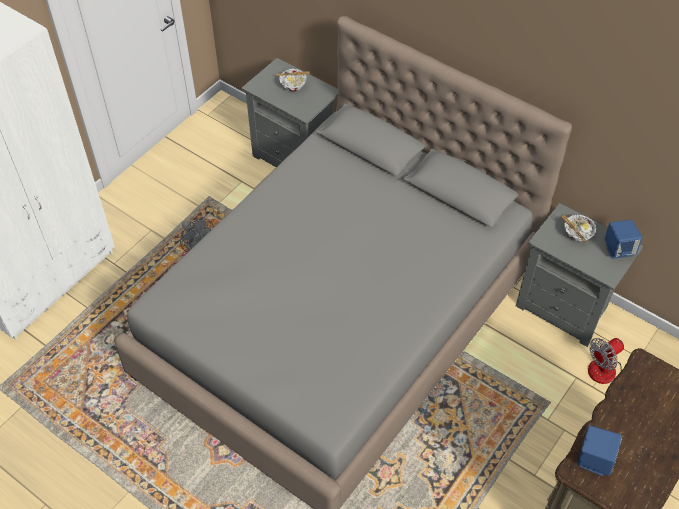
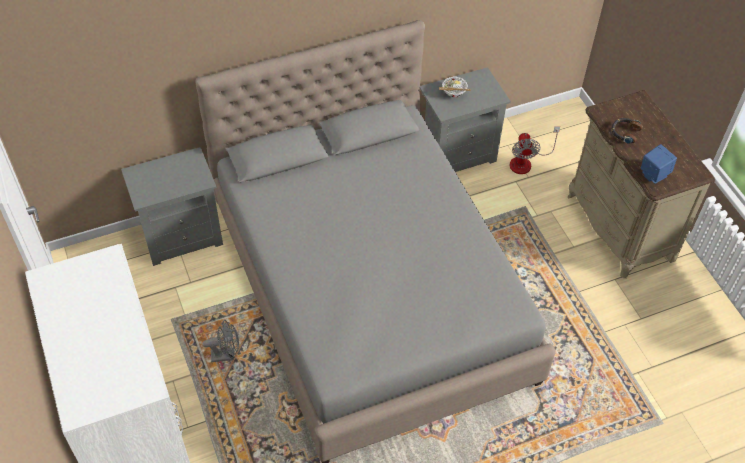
camera: 60 degrees left, 0 degrees up
bowl [276,69,310,91] -> none
blue speaker [605,220,642,259] -> none
none -> headphones [611,118,643,144]

